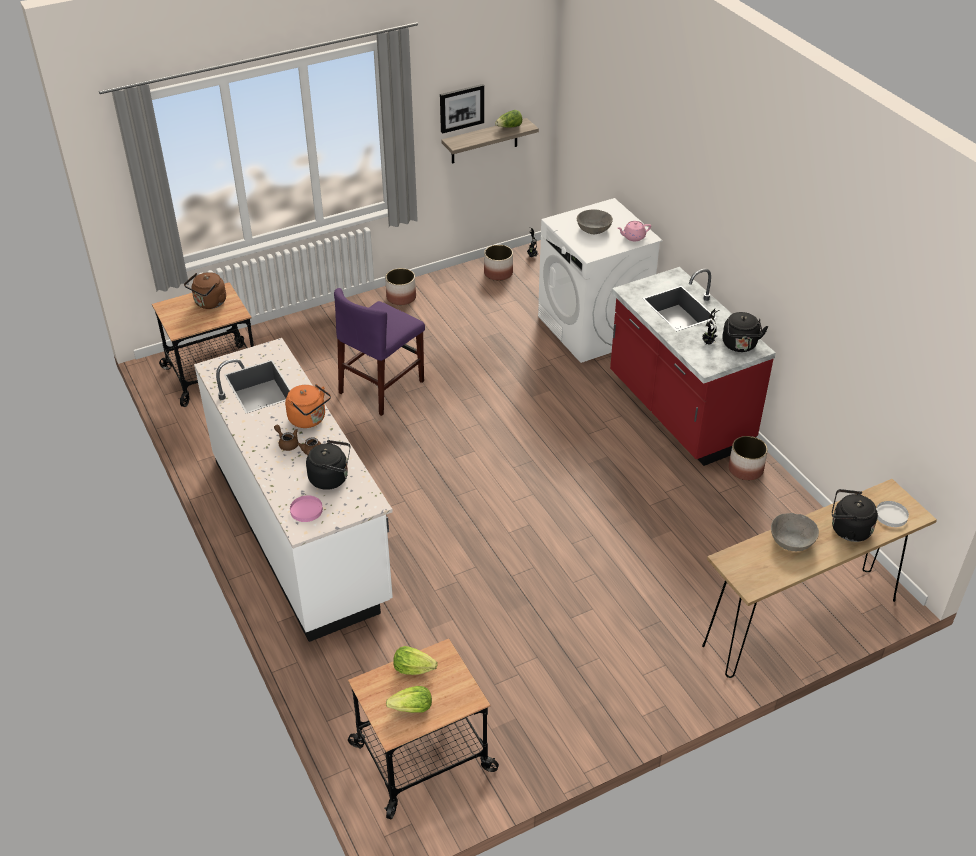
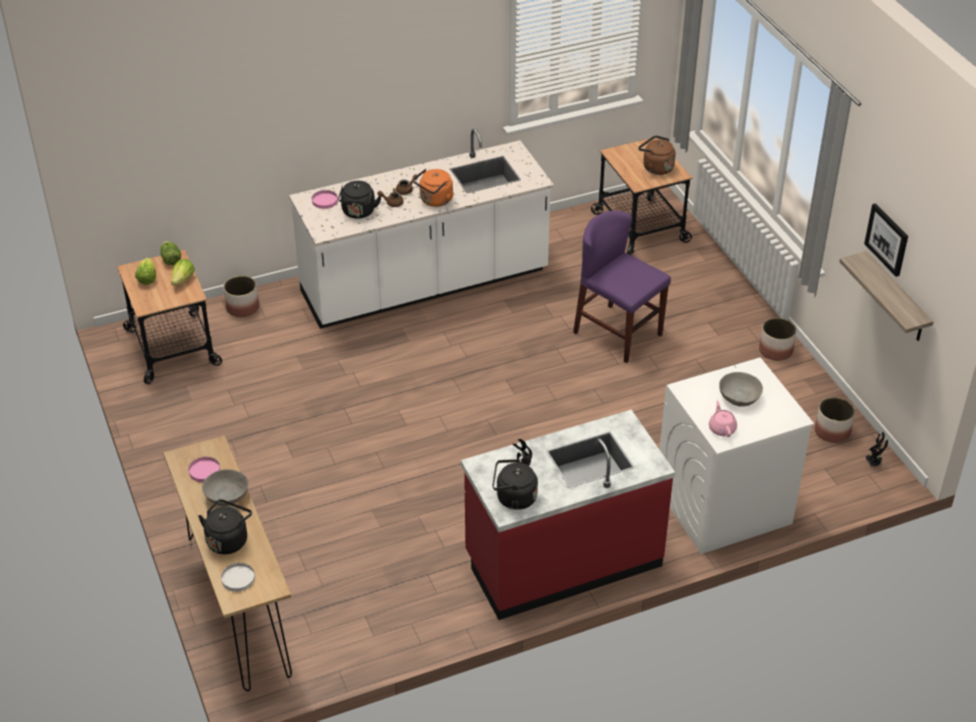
camera: 95 degrees right, 0 degrees up
lettuce [495,110,522,128] -> lettuce moved to [161,241,181,265]
planter [728,436,768,481] -> planter moved to [223,276,259,317]
none -> pink plate [189,457,220,482]

